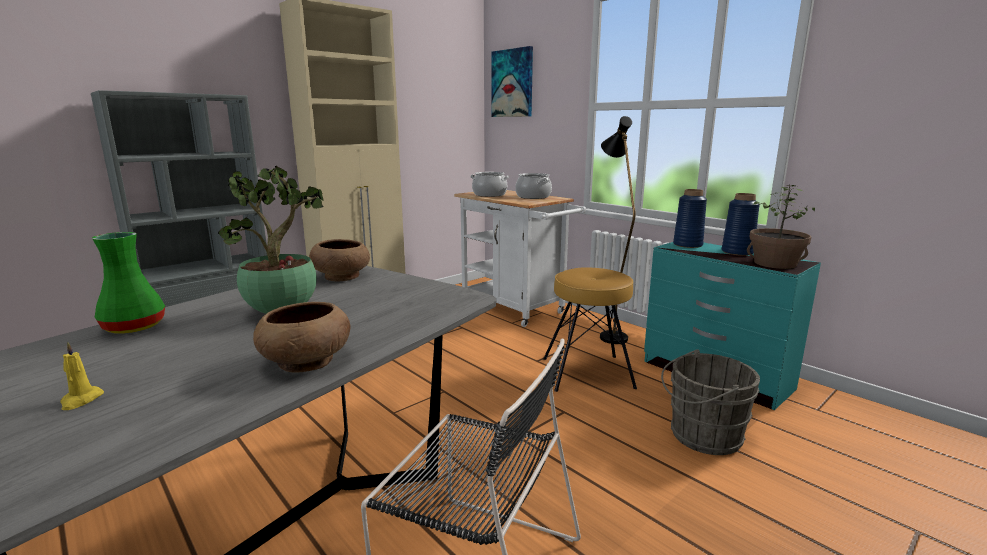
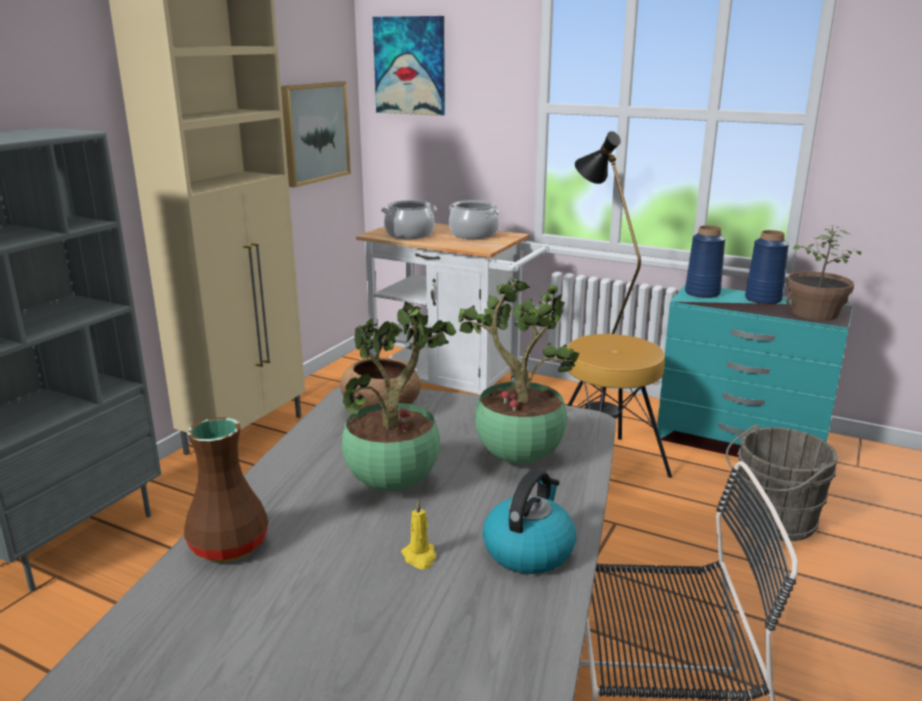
camera: 20 degrees left, 5 degrees up
yellow candle [60,342,104,410] -> yellow candle moved to [401,500,436,570]
green vase [92,232,165,334] -> brown vase [184,417,268,562]
brown bowl [253,302,350,373] -> kettle [483,469,576,574]
none -> picture [281,81,351,187]
none -> potted plant [458,277,579,464]

